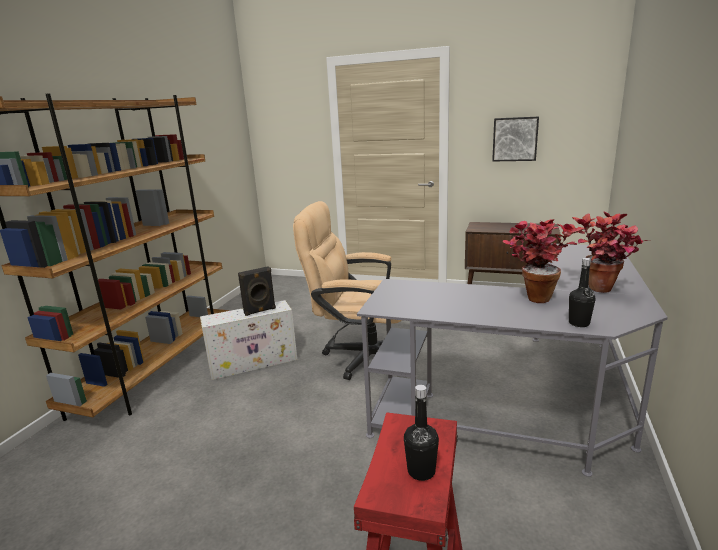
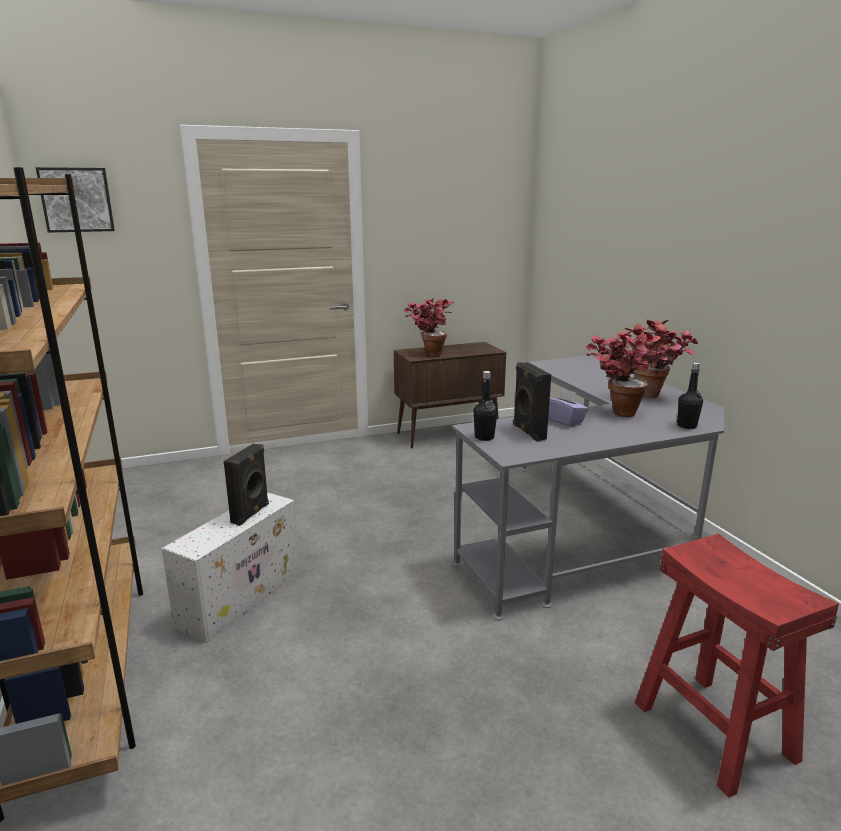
camera: 40 degrees left, 0 degrees up
beige office chair [293,201,402,380] -> none
black bottle [404,385,439,481] -> black bottle moved to [474,371,498,441]
picture [492,116,539,161] -> picture moved to [35,167,115,233]
none -> potted plant [404,298,454,357]
none -> black speaker [513,362,551,442]
none -> purple tissue box [548,388,588,427]

